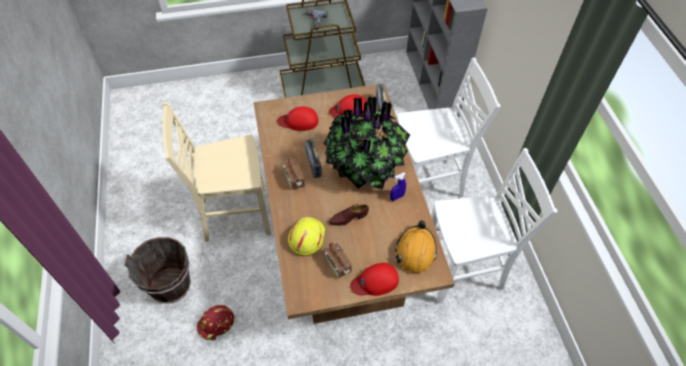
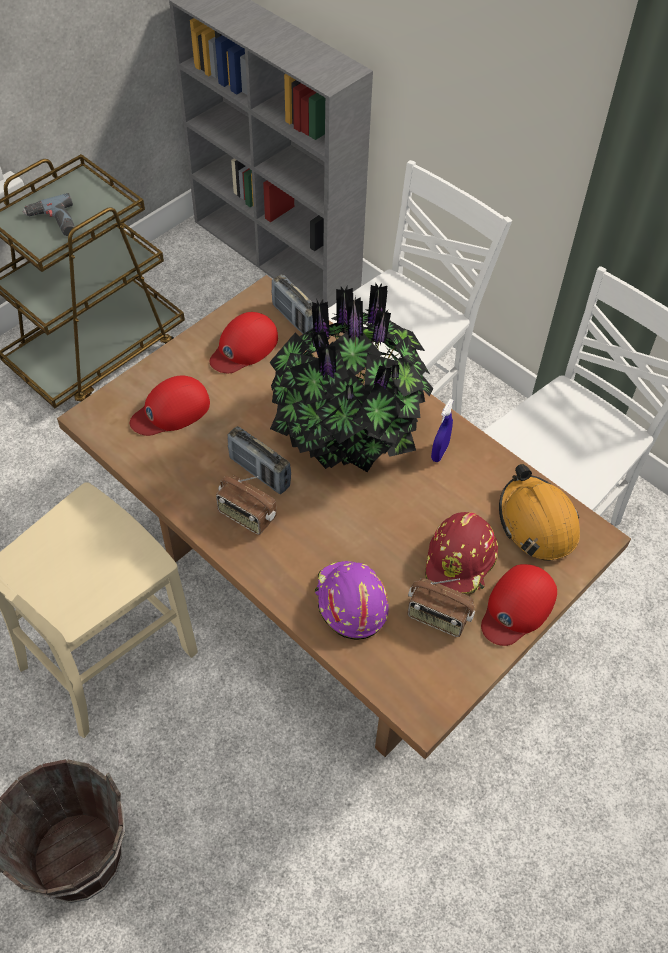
camera: 35 degrees left, 0 degrees up
red hard hat [197,305,234,341] -> red hard hat moved to [425,512,498,594]
yellow hard hat [288,217,325,256] -> purple hard hat [315,561,388,640]
brown shoe [329,204,369,226] -> none

